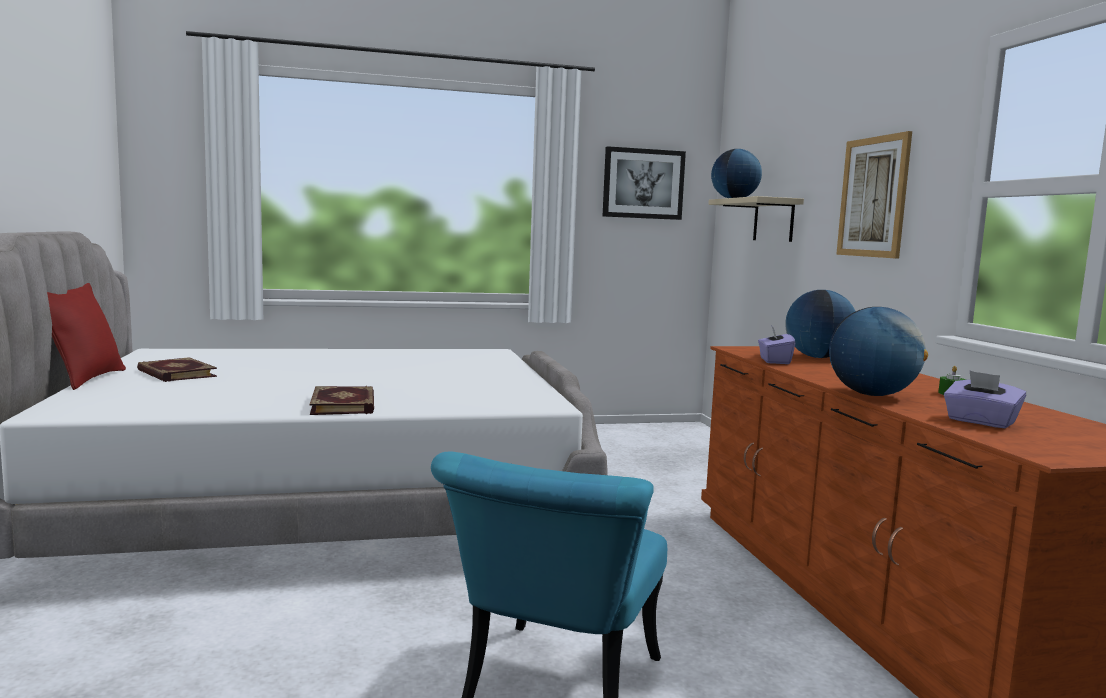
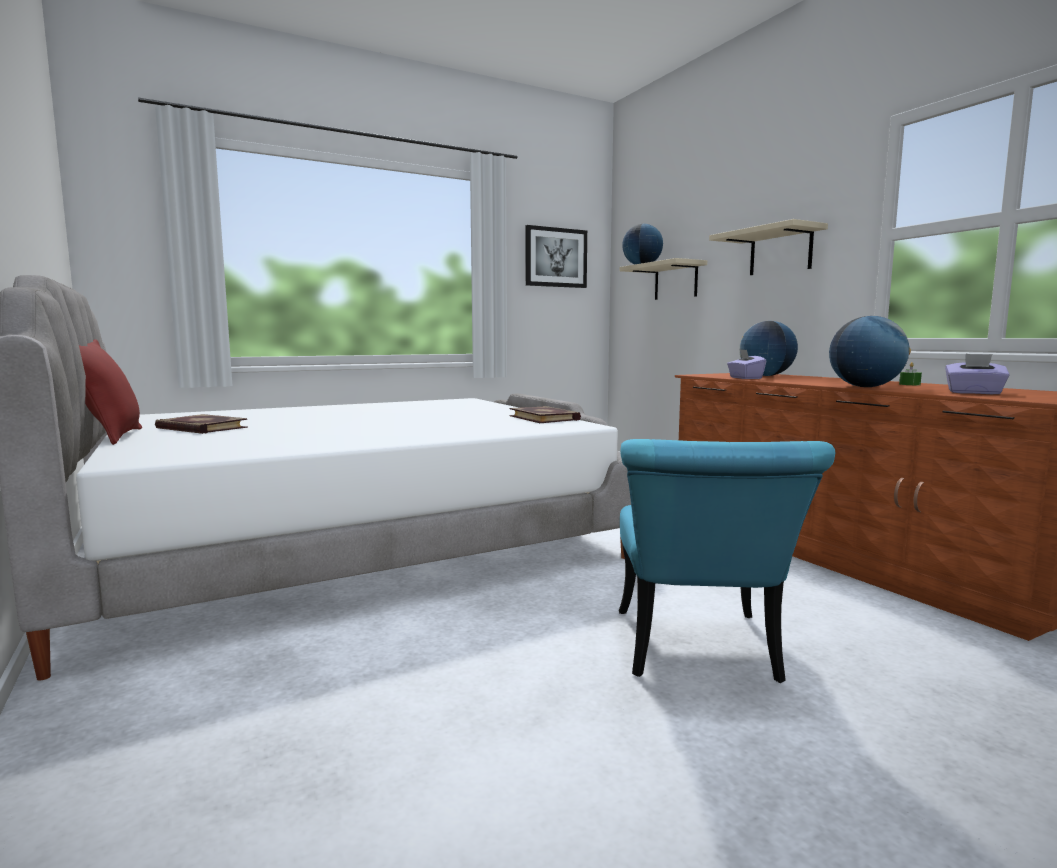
camera: 15 degrees left, 0 degrees up
book [310,386,374,415] -> book moved to [509,406,581,423]
picture [836,131,912,259] -> beige shelf [709,219,828,275]

